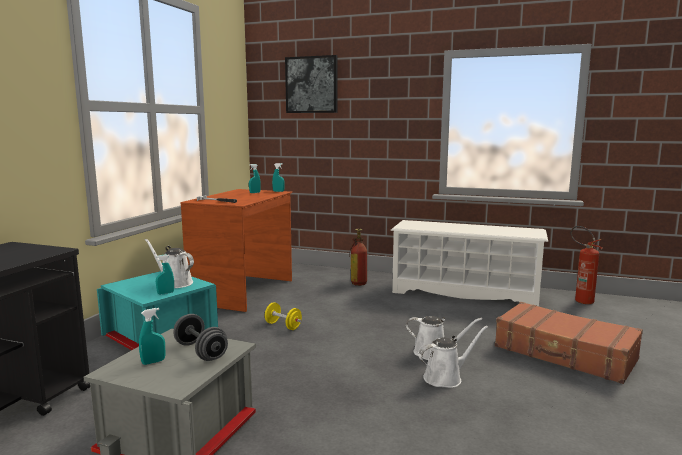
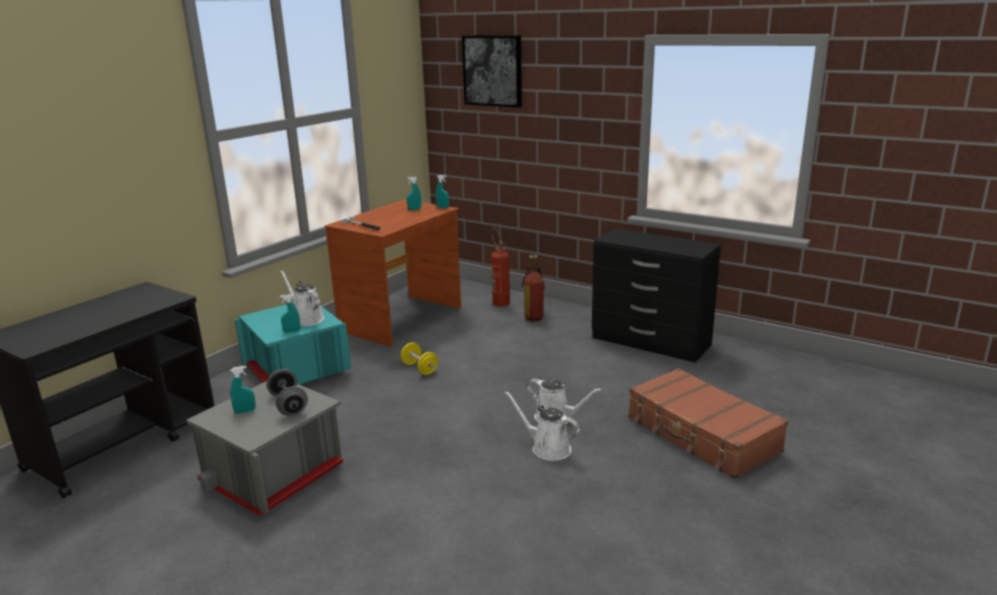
camera: 15 degrees right, 10 degrees up
white shoe rack [390,220,548,306] -> black dresser [592,228,721,363]
white watering can [419,326,488,388] -> white watering can turned 135 degrees counterclockwise [505,391,580,461]
fire extinguisher [571,226,603,304] -> fire extinguisher moved to [491,227,510,307]

